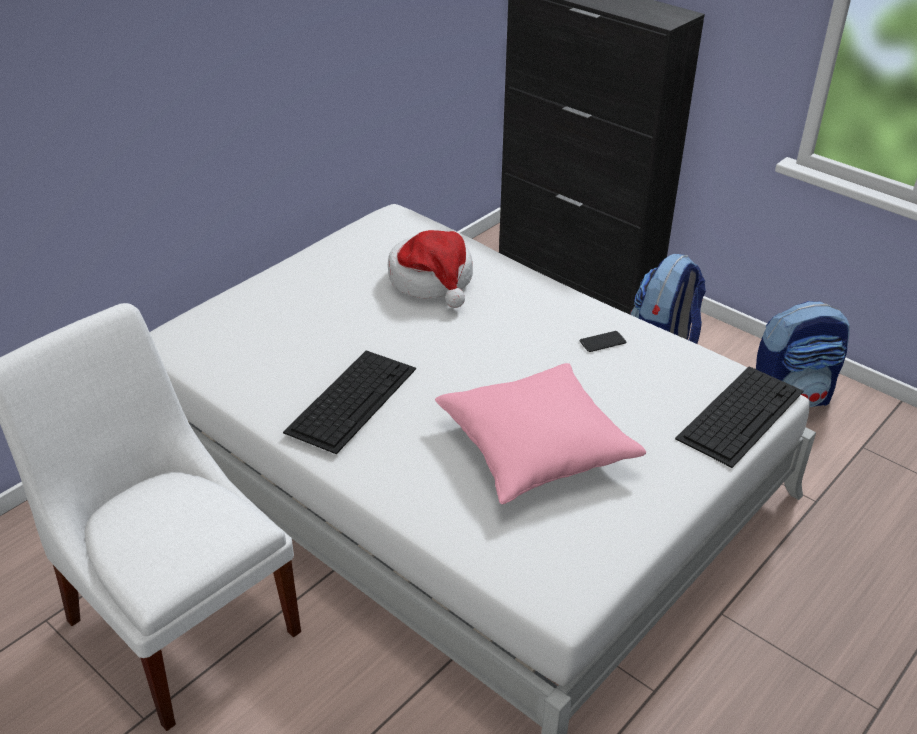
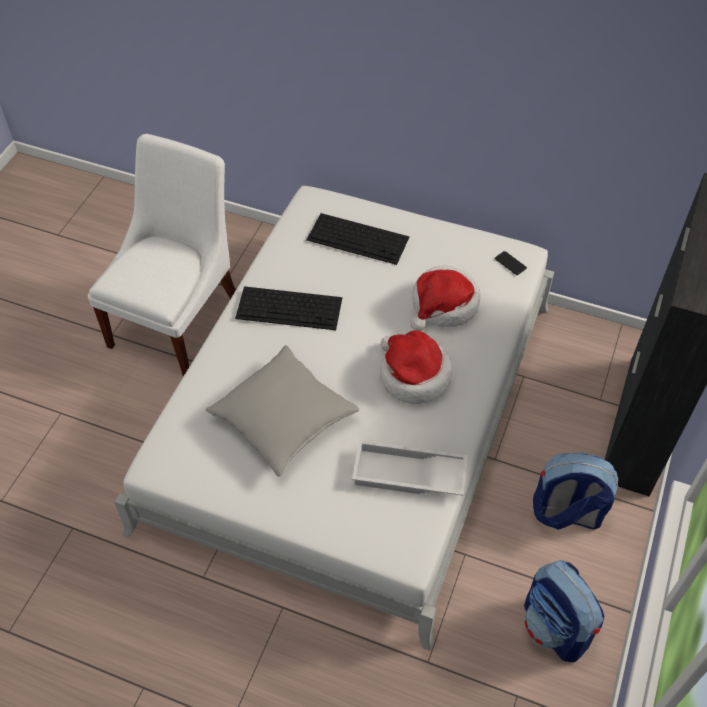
camera: 70 degrees right, 15 degrees up
pink pillow [435,363,646,504] -> grey pillow [206,345,359,477]
phone [580,331,626,352] -> phone moved to [495,251,527,275]
keyboard [675,366,803,468] -> keyboard moved to [306,213,410,265]
none -> white tray [352,440,468,495]
none -> hat [380,330,452,404]

